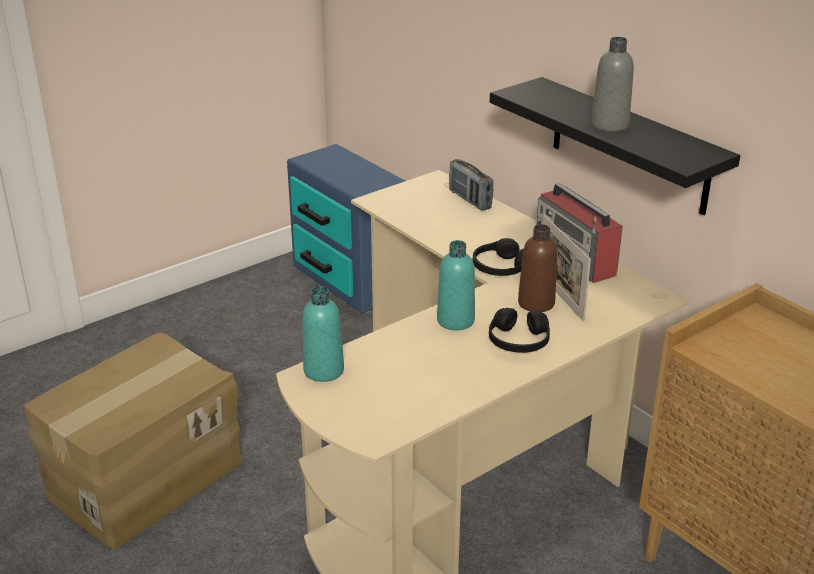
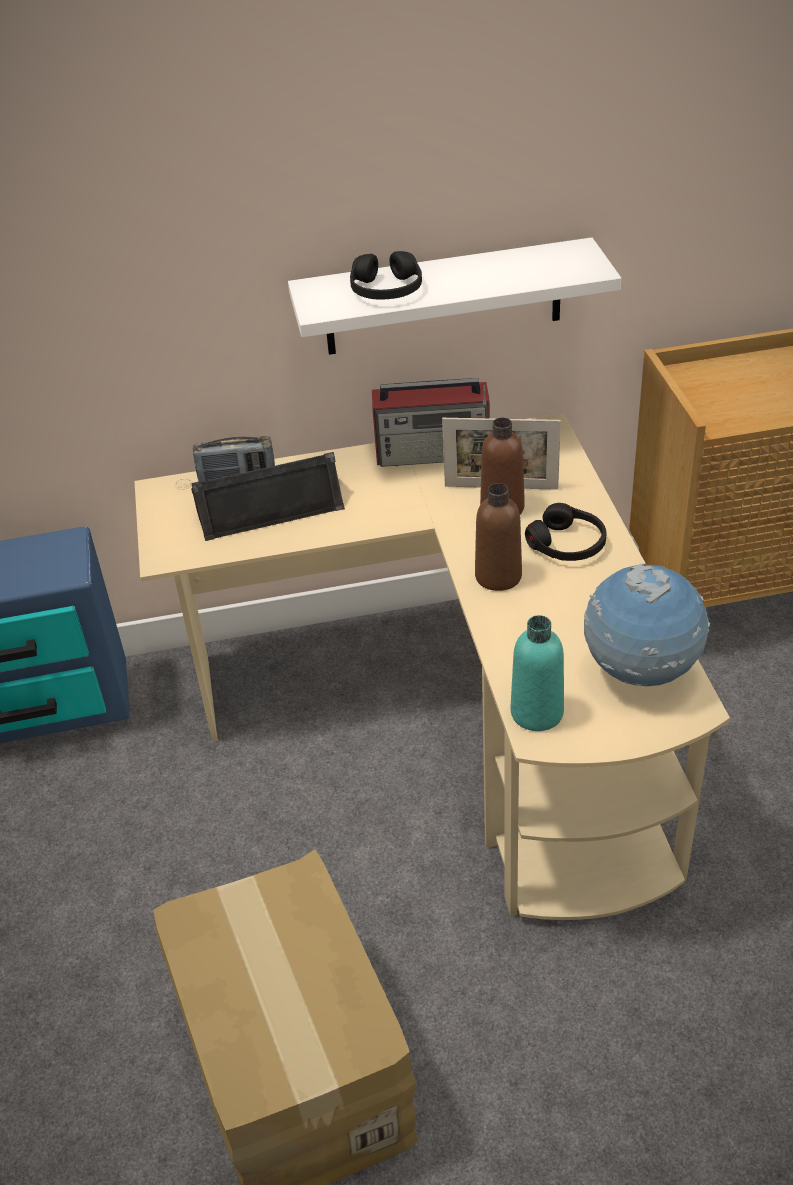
camera: 60 degrees left, 10 degrees up
turquoise bottle [437,240,475,330] -> brown bottle [475,483,522,591]
black headphones [473,238,523,276] -> black headphones moved to [350,251,422,300]
black shelf [490,77,740,215] -> white shelf [288,237,621,355]
grey bottle [591,37,634,132] -> none
none -> black speaker [191,452,345,541]
none -> globe [584,564,710,686]

